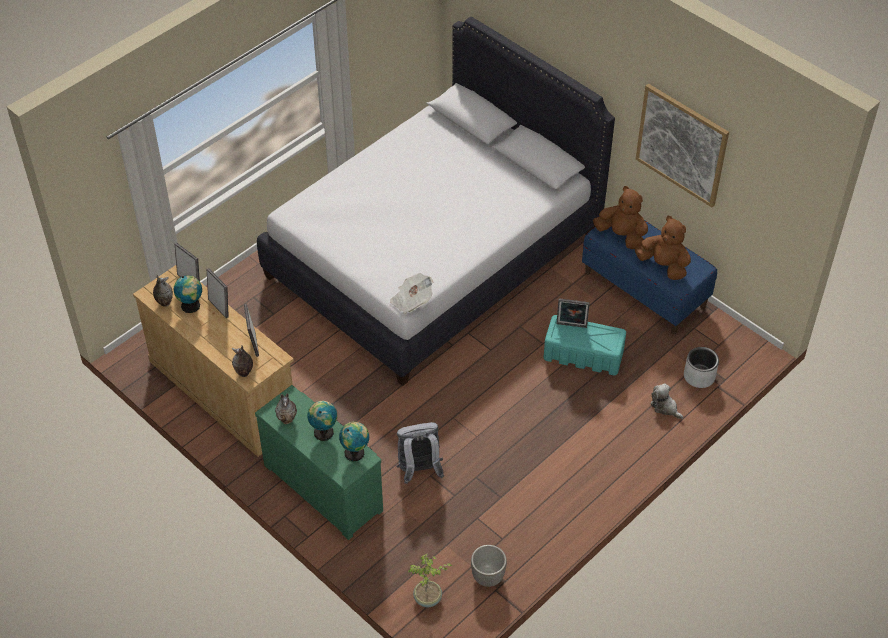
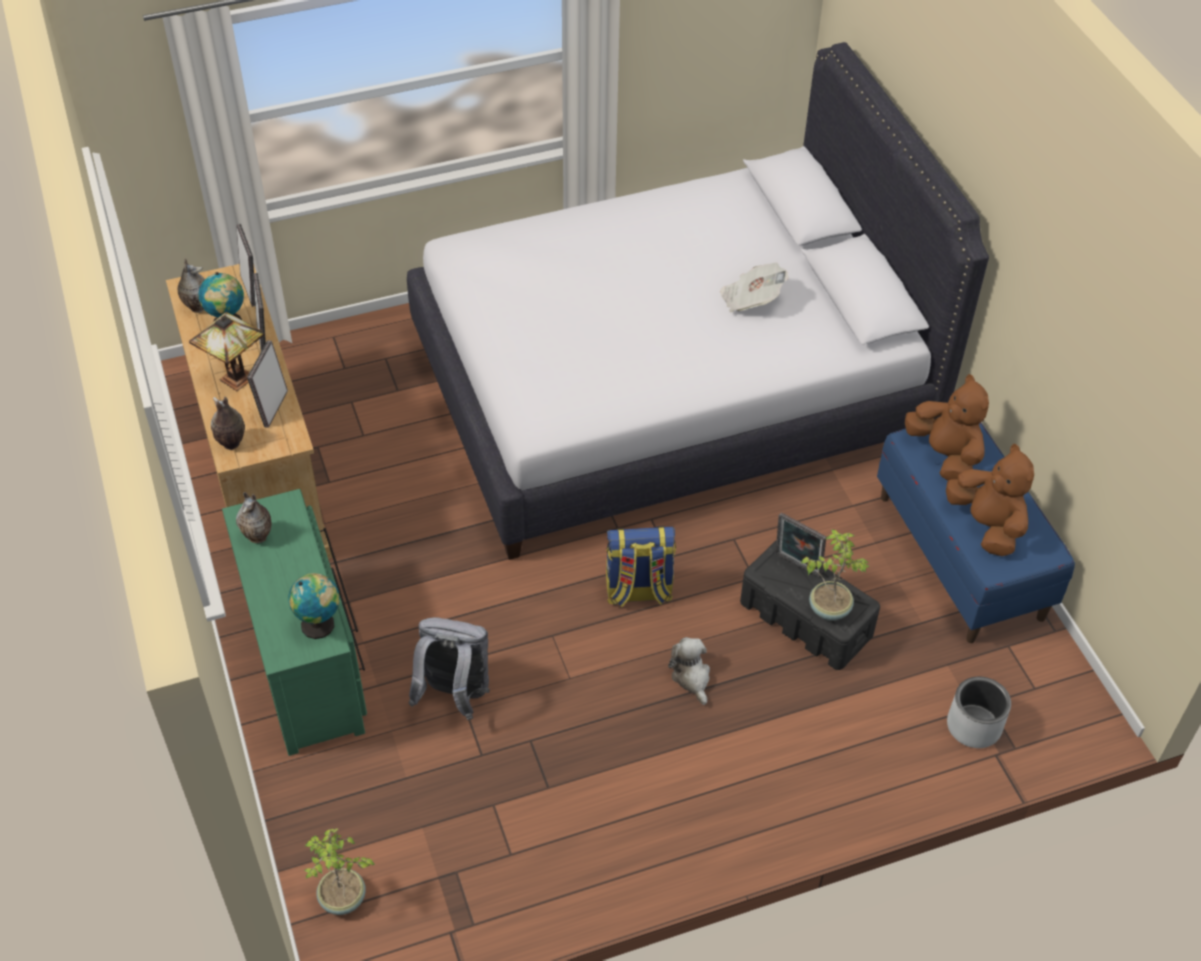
camera: 25 degrees right, 0 degrees up
globe [307,401,337,441] -> none
newspaper [390,273,433,314] -> newspaper moved to [720,262,788,313]
planter [471,545,507,587] -> none
turquoise storage box [543,315,626,375] -> black storage box [740,540,880,670]
picture [636,84,729,207] -> none
plush toy [650,383,683,419] -> plush toy moved to [668,637,710,705]
none -> table lamp [189,312,265,392]
none -> backpack [606,526,676,607]
none -> potted plant [800,529,869,620]

